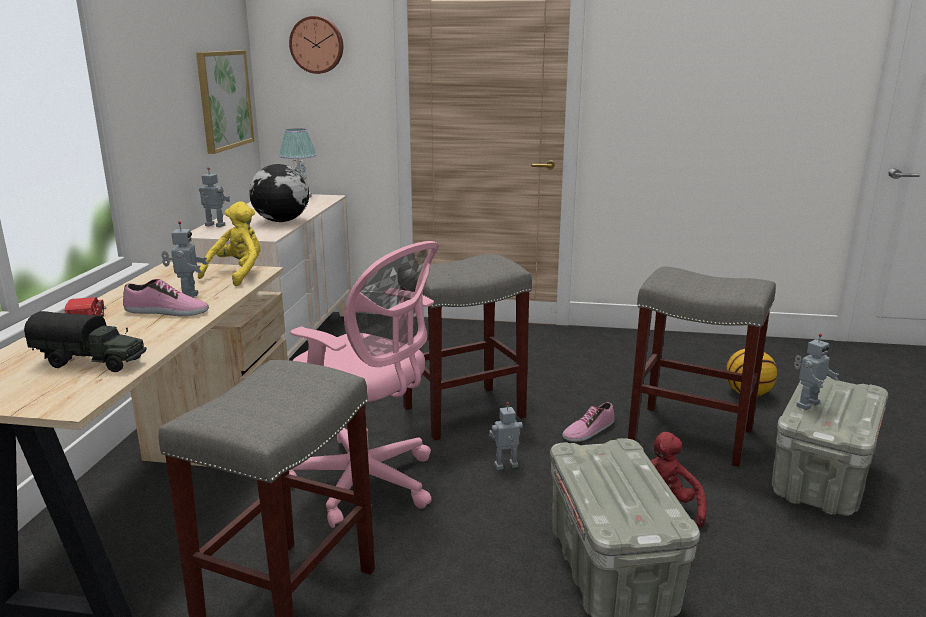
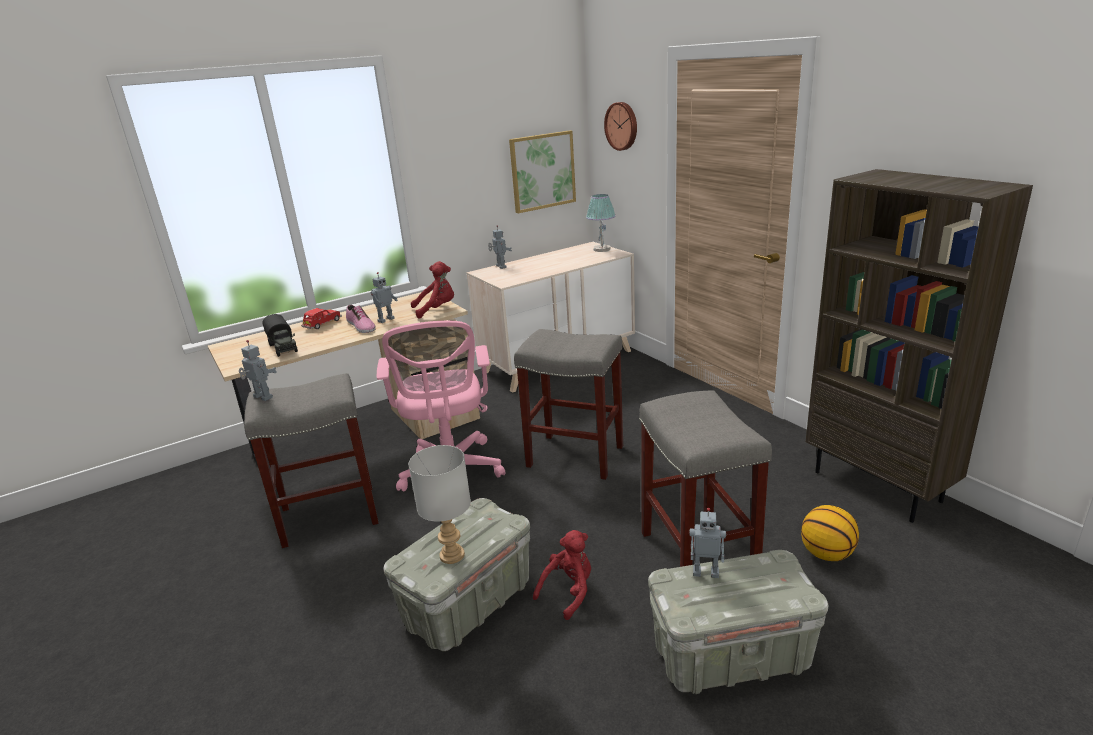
camera: 50 degrees right, 5 degrees up
yellow plush toy [198,201,260,286] -> red plush toy [411,261,454,319]
globe [249,164,309,222] -> none
toy robot [489,402,523,470] -> toy robot moved to [239,340,277,401]
shoe [562,402,615,442] -> none
none -> grey table lamp [409,445,471,564]
none -> brown bookcase [806,169,1033,523]

